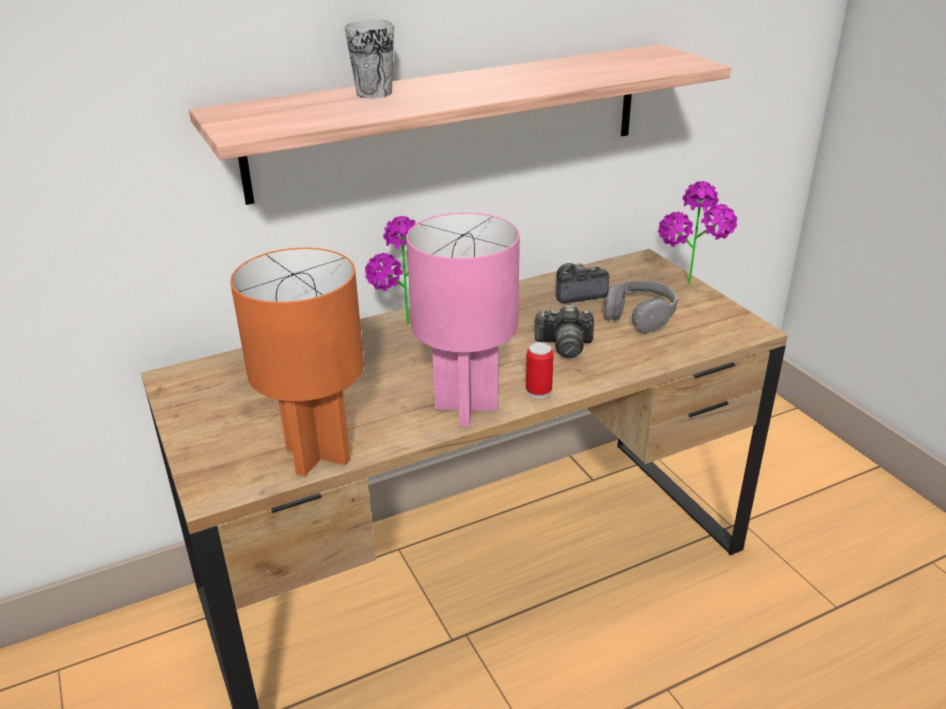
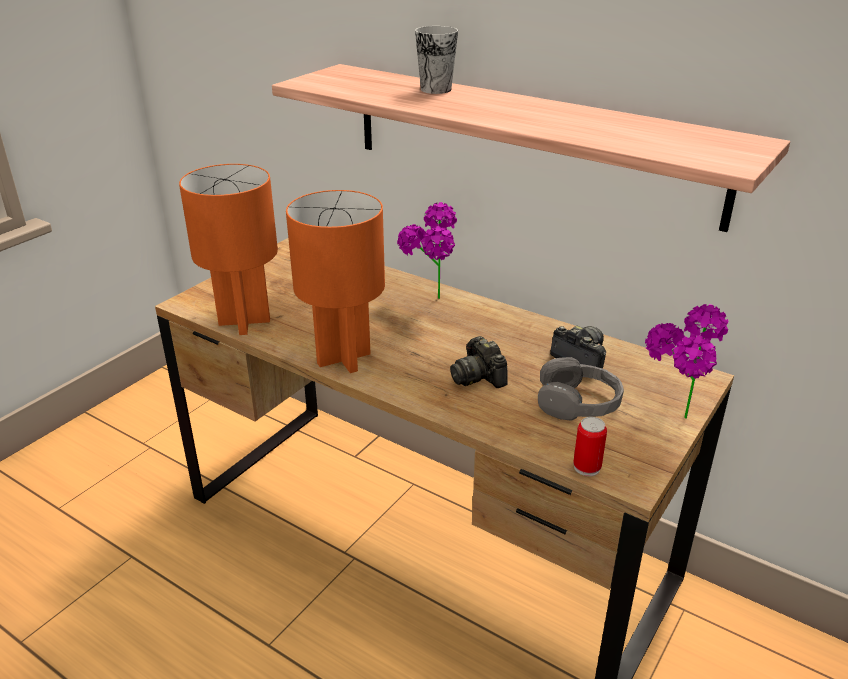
camera: 60 degrees right, 0 degrees up
pink table lamp [406,212,520,426] -> orange table lamp [286,190,385,373]
can [526,342,554,399] -> can moved to [573,417,607,476]

